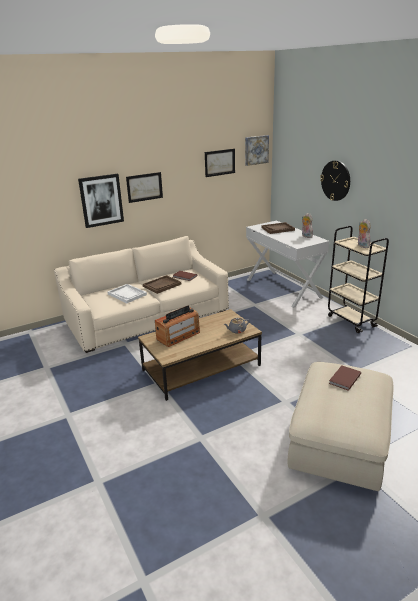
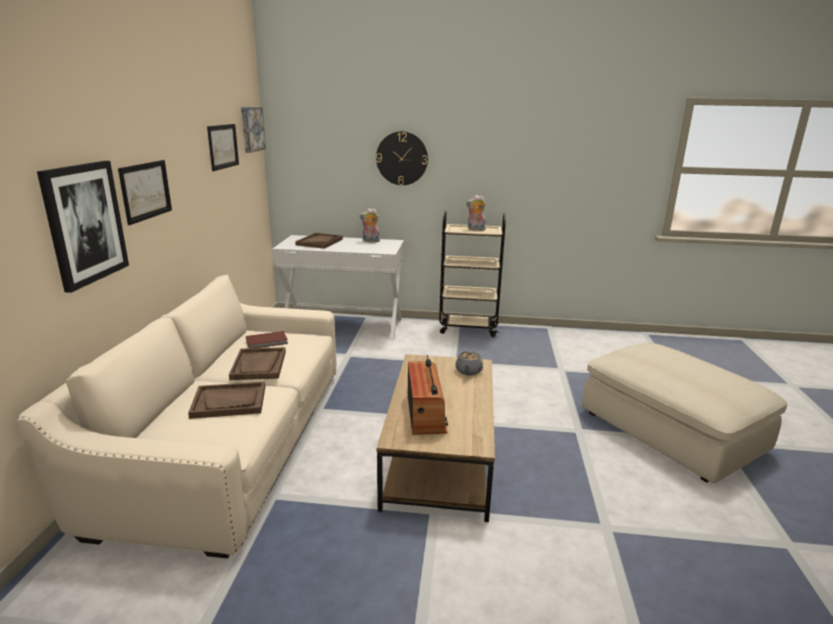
camera: 55 degrees left, 5 degrees down
white tray [108,284,147,303] -> brown tray [188,381,265,419]
brown book [329,365,361,391] -> none

